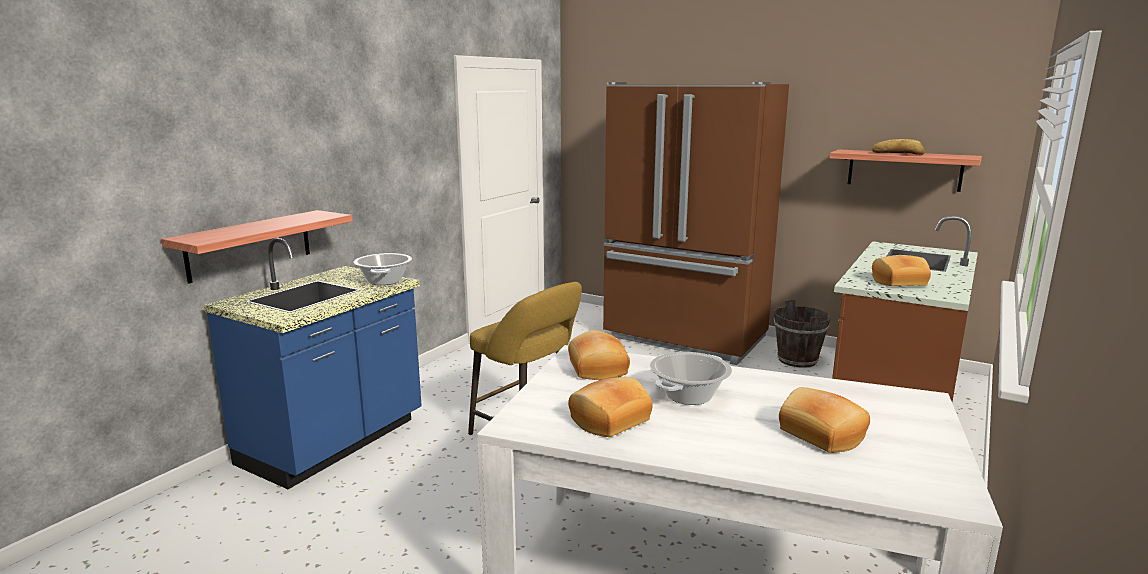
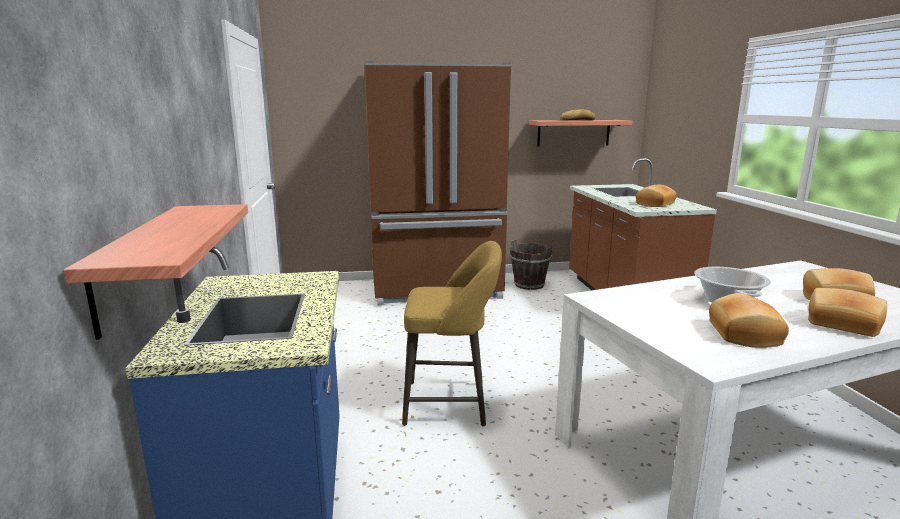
camera: 40 degrees left, 0 degrees up
cooking pot [353,253,412,285] -> none
bread [568,330,630,380] -> bread moved to [808,288,887,337]

